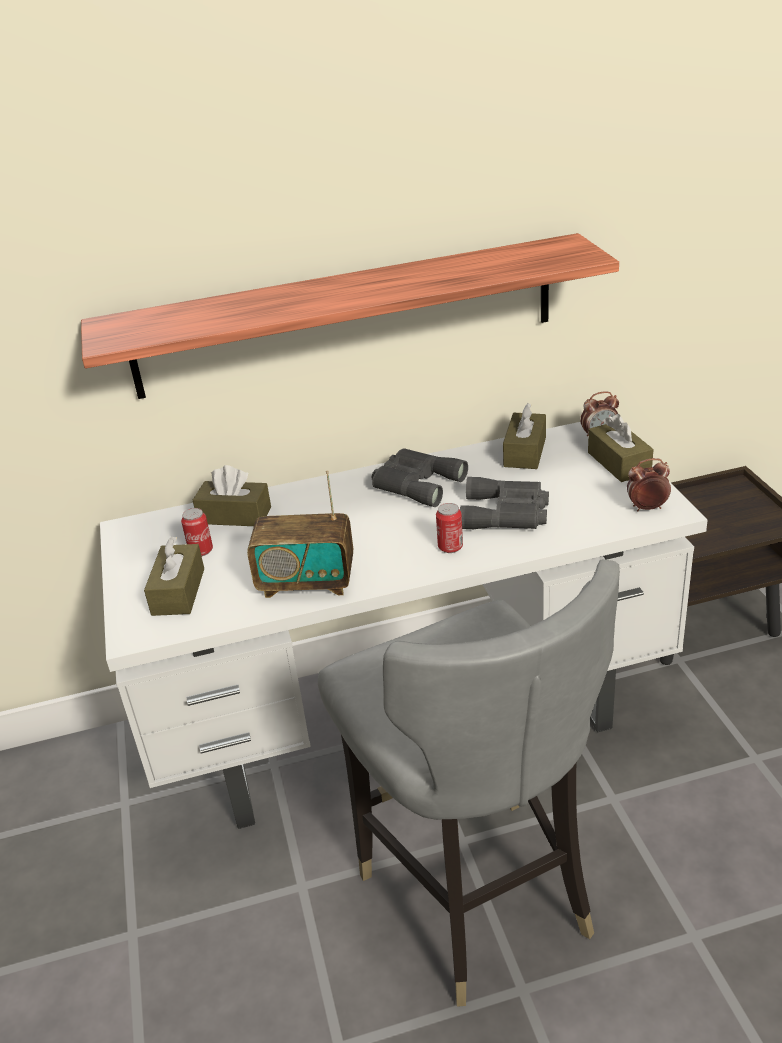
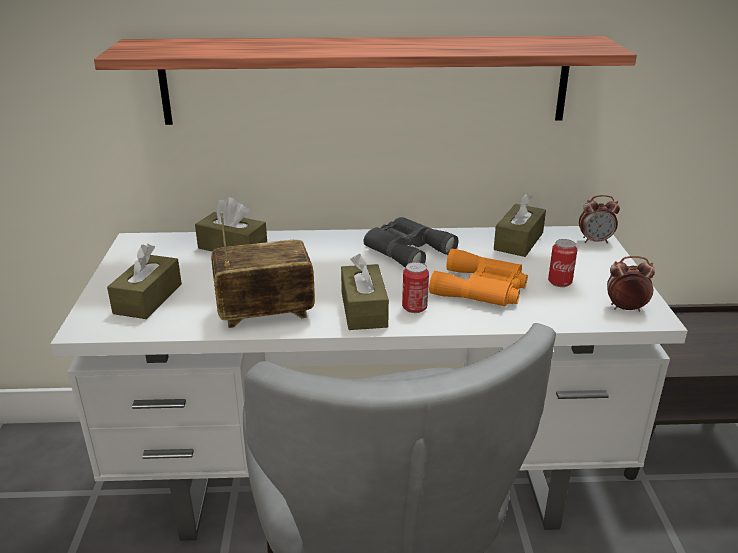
camera: 10 degrees right, 5 degrees down
can [181,508,213,556] -> can moved to [548,239,577,287]
radio [247,470,353,598] -> radio turned 150 degrees clockwise [211,212,315,328]
grey binoculars [460,477,549,529] -> orange binoculars [429,249,528,306]
brown tissue box [588,414,654,482] -> brown tissue box moved to [341,254,389,330]

